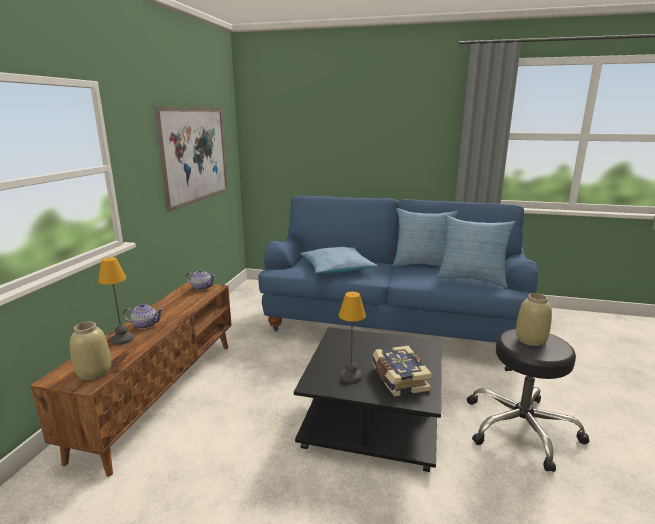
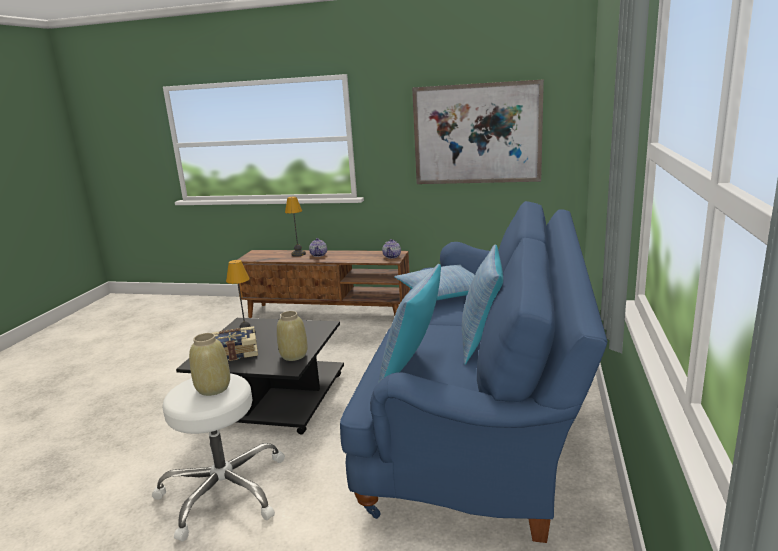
camera: 90 degrees right, 0 degrees up
beige vase [70,322,111,380] -> beige vase moved to [277,311,308,361]
black stool [467,329,589,472] -> white stool [152,373,285,542]

